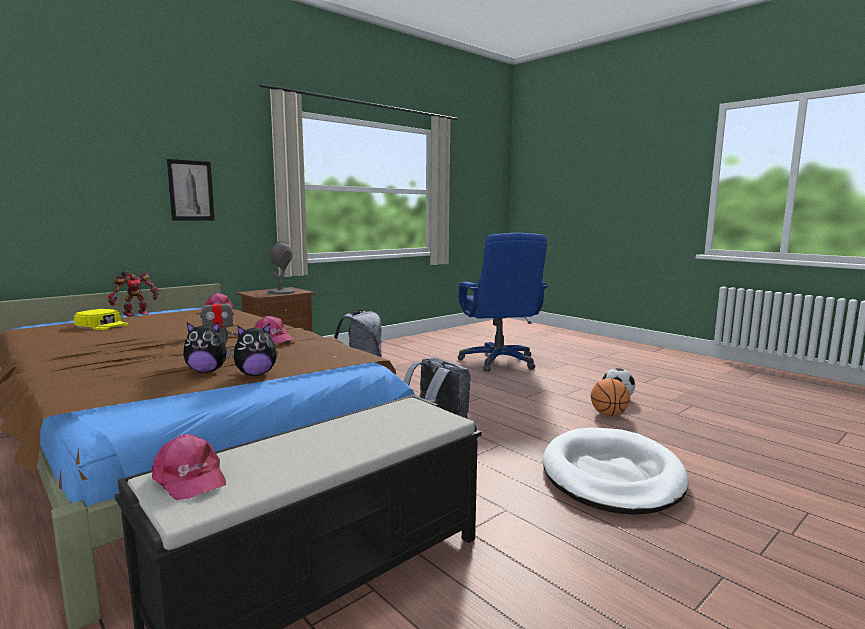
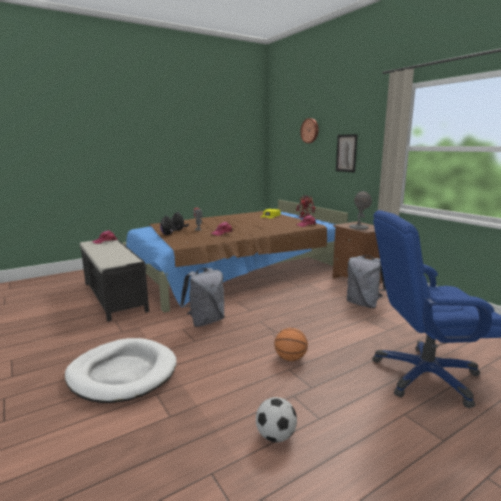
camera: 100 degrees right, 5 degrees up
basketball [591,378,630,416] -> basketball moved to [274,328,308,361]
none -> wall clock [300,118,318,143]

